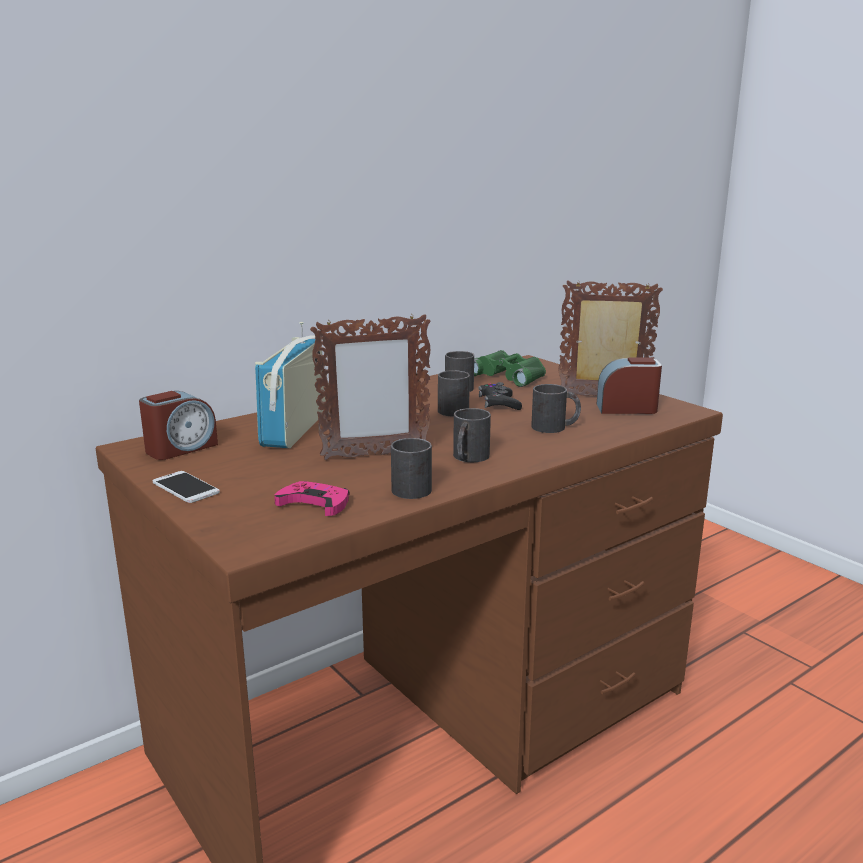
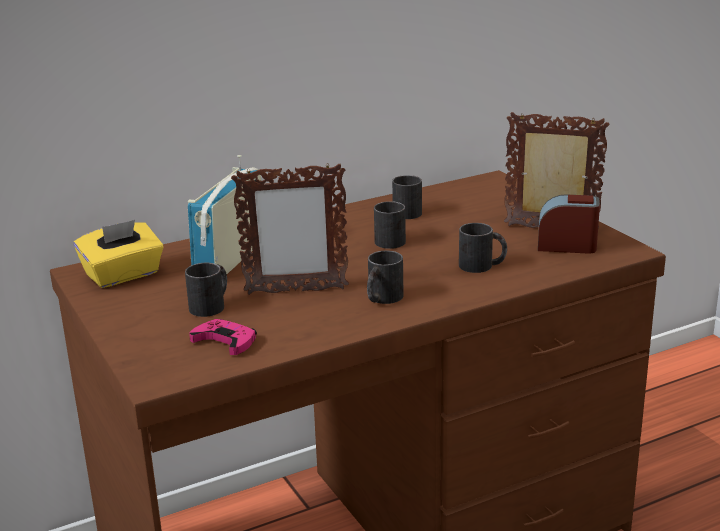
camera: 10 degrees right, 5 degrees up
alarm clock [139,391,218,460] -> yellow tissue box [74,220,164,288]
phone [153,471,220,503] -> none
black mug [391,438,432,499] -> black mug moved to [185,263,227,317]
green binoculars [474,350,546,387] -> none
black game controller [478,382,522,410] -> none

